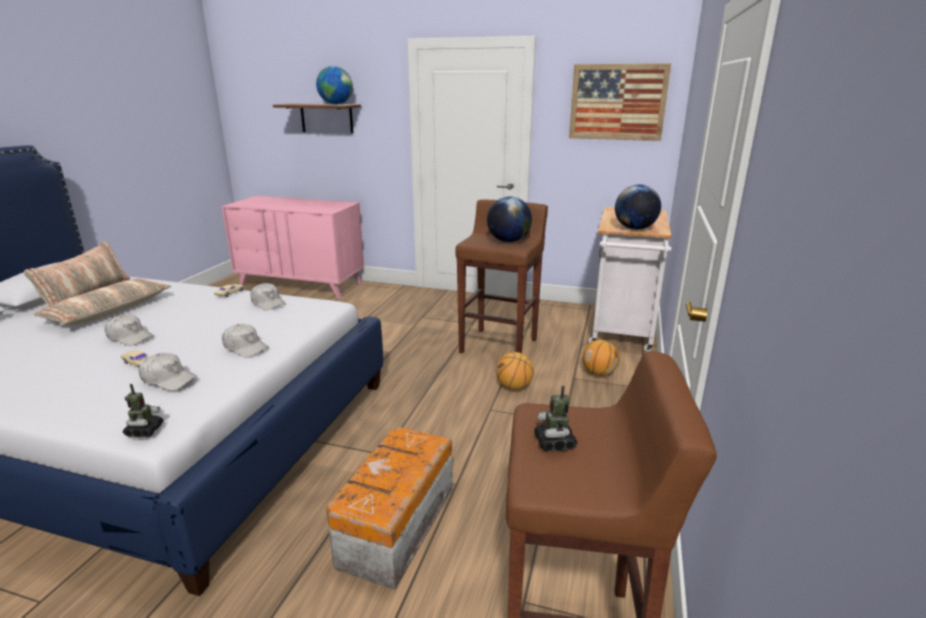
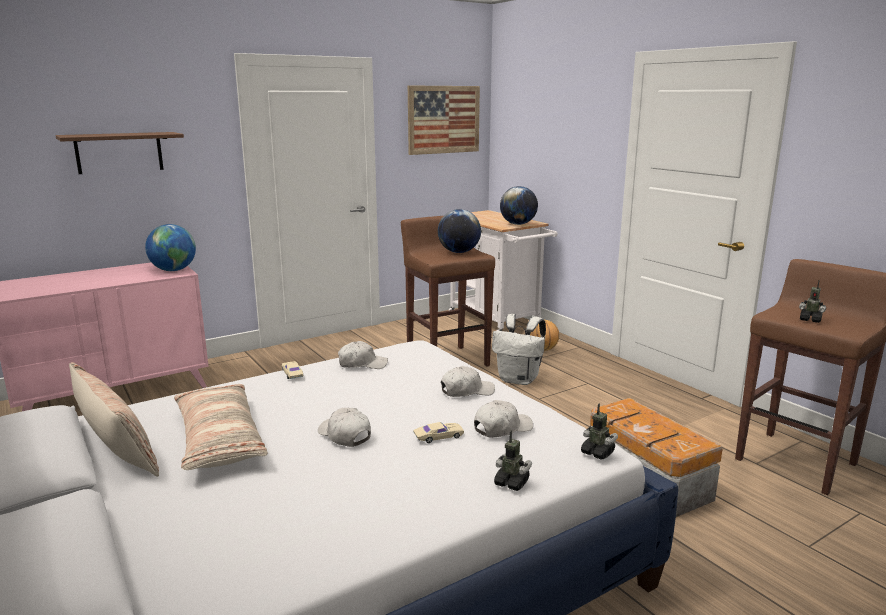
camera: 50 degrees left, 5 degrees down
white cap [104,315,154,346] -> white cap turned 105 degrees counterclockwise [318,408,371,447]
globe [316,66,353,105] -> globe moved to [145,224,196,271]
basketball [496,352,534,390] -> white backpack [492,314,546,385]
none -> toy robot [494,431,532,491]

